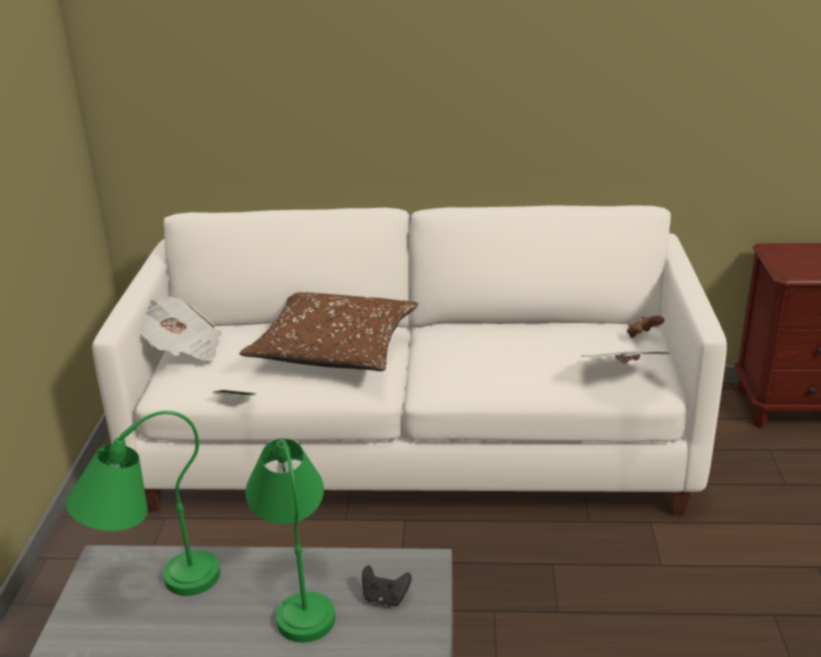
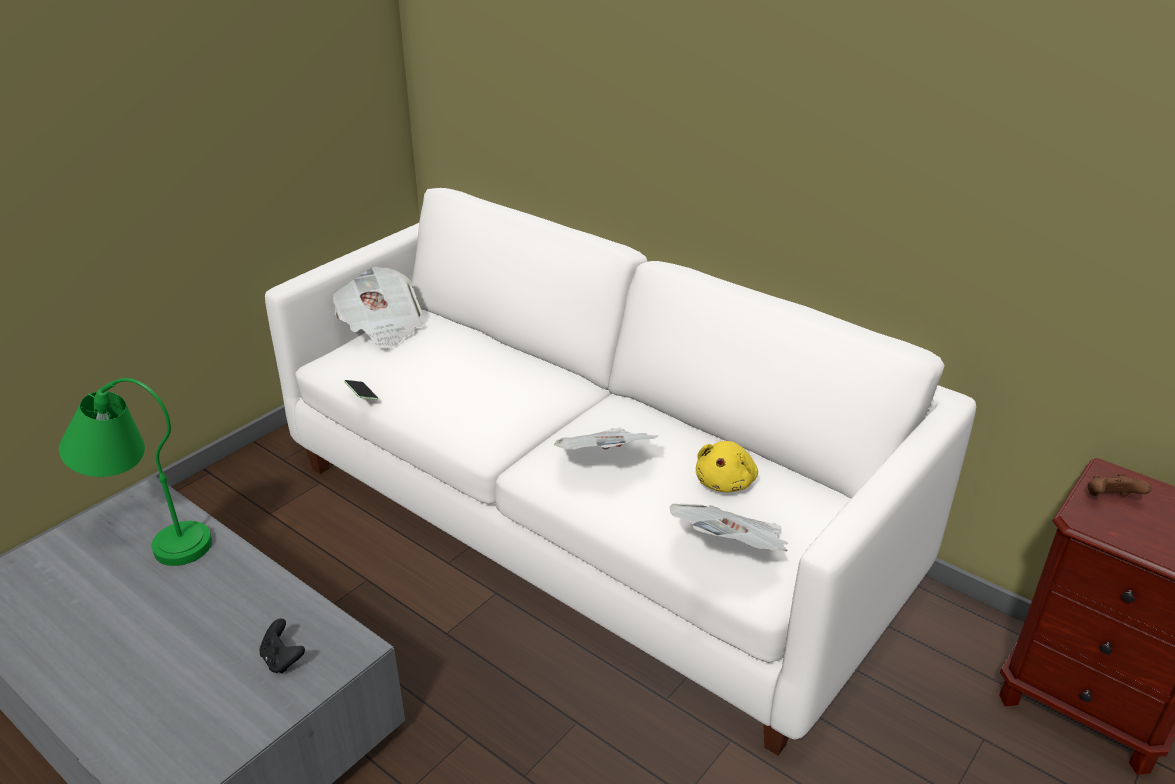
camera: 35 degrees right, 5 degrees up
brown pillow [239,292,418,371] -> none
green table lamp [246,438,335,642] -> none
brown game controller [627,316,664,338] -> brown game controller moved to [1087,474,1151,496]
none -> newspaper [553,428,658,450]
none -> yellow plush toy [696,441,758,492]

